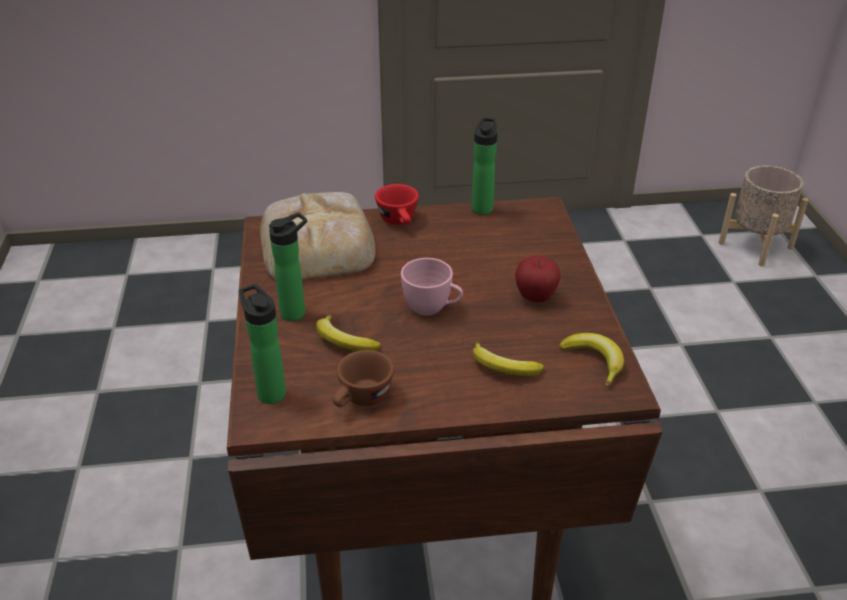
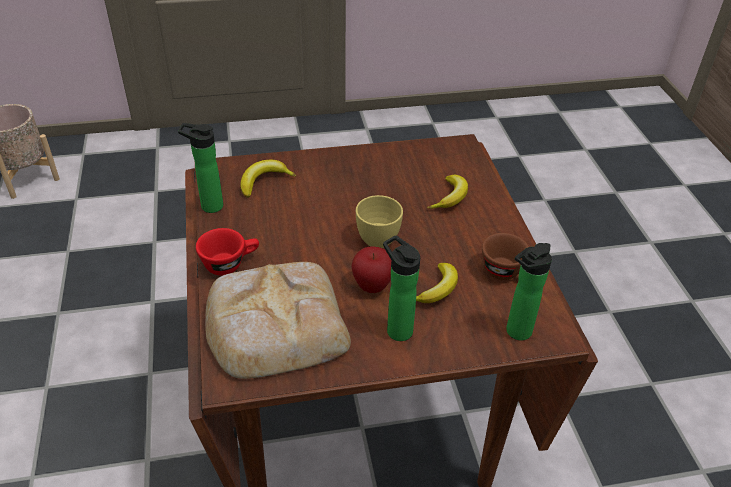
camera: 95 degrees left, 5 degrees up
pink cup [401,258,463,315] -> yellow cup [356,195,403,248]
apple [515,255,561,302] -> apple moved to [351,246,391,293]
banana [559,333,624,386] -> banana moved to [240,160,296,198]

